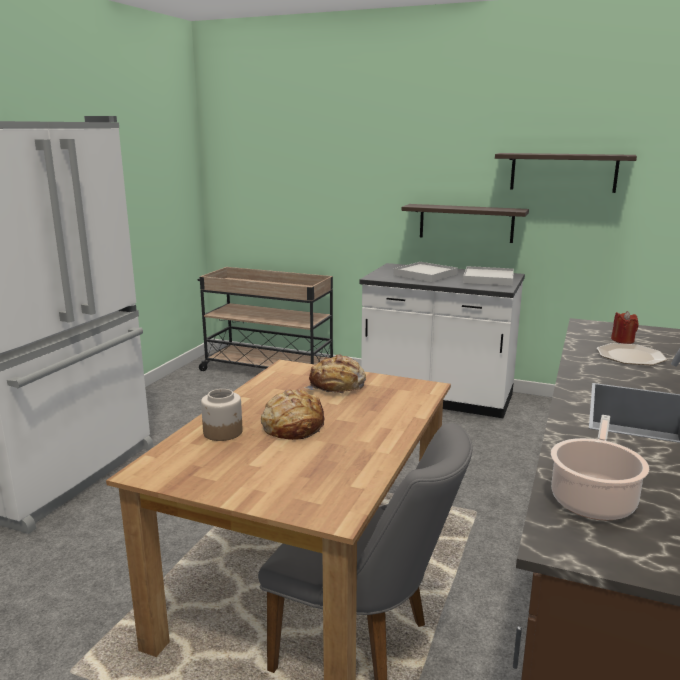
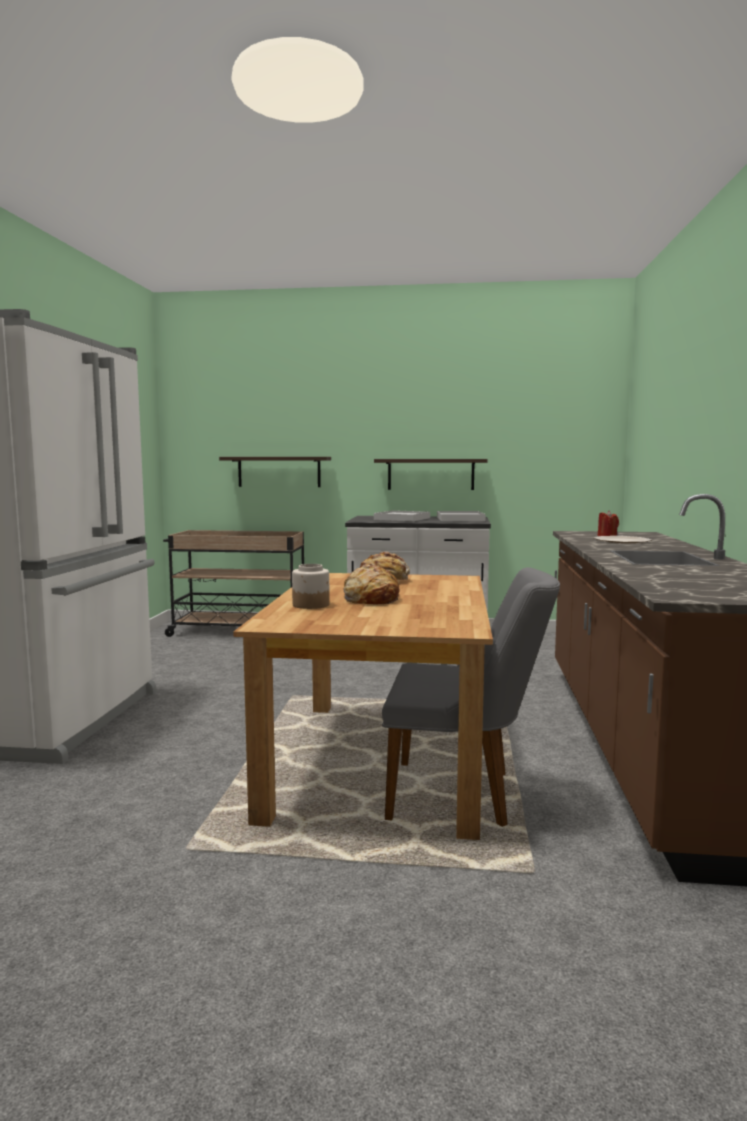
camera: 15 degrees left, 10 degrees down
shelf [495,153,637,193] -> shelf moved to [219,457,331,487]
cooking pot [551,415,649,520] -> none

